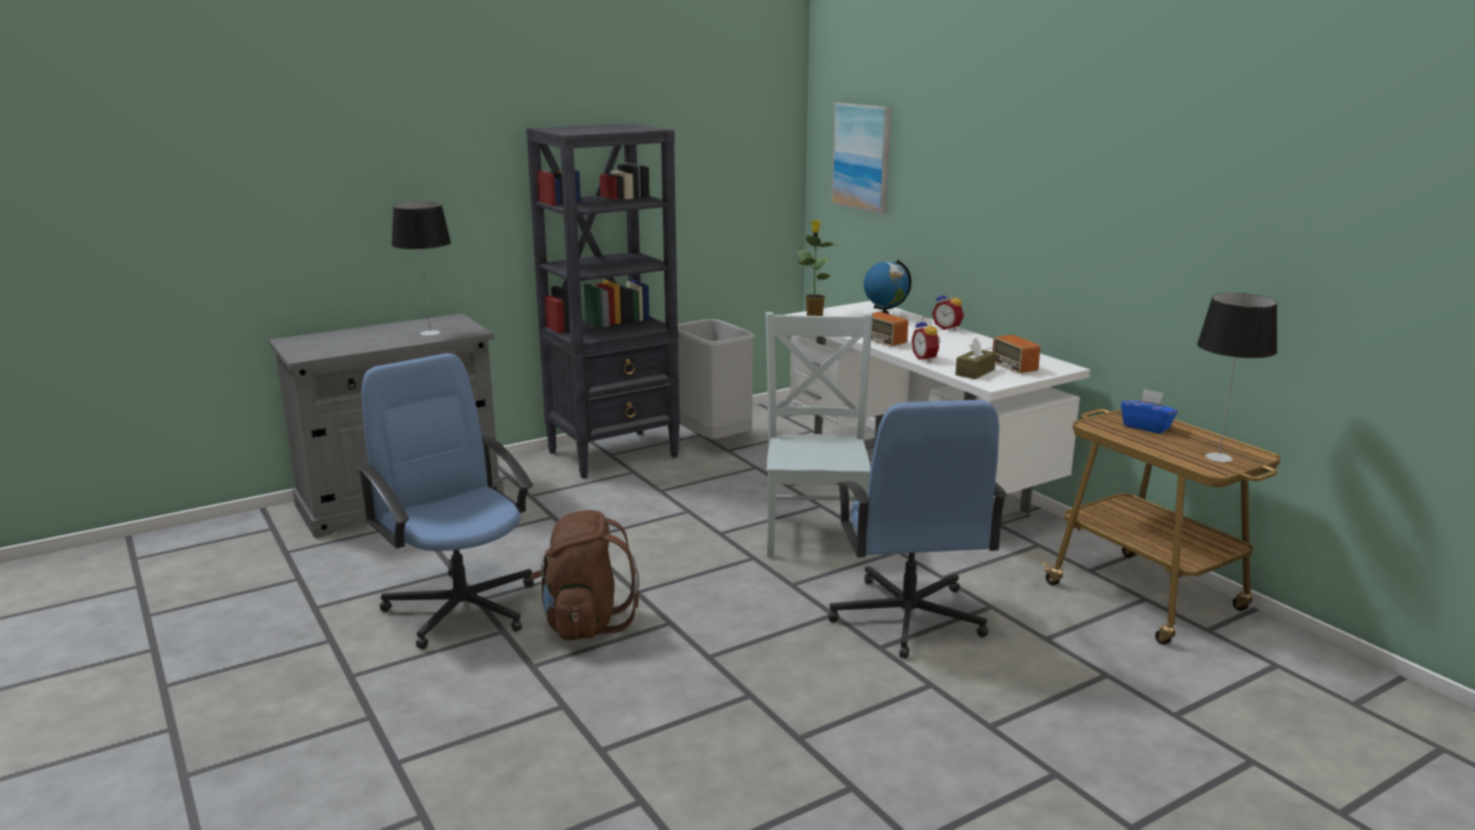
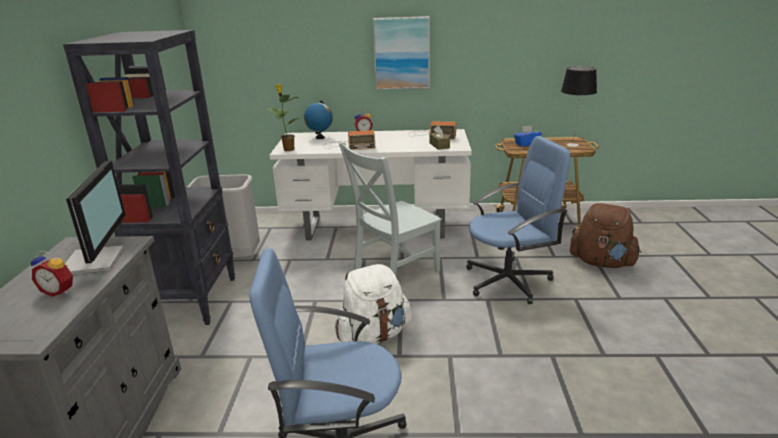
camera: 55 degrees left, 5 degrees up
table lamp [391,202,451,336] -> monitor [65,161,126,274]
brown backpack [530,510,639,640] -> brown backpack moved to [570,203,641,268]
grey chair [765,312,873,560] -> grey chair turned 75 degrees counterclockwise [339,142,442,276]
blue office chair [828,400,1007,659] -> blue office chair turned 45 degrees counterclockwise [466,136,570,304]
picture [832,103,892,214] -> picture moved to [373,16,430,90]
alarm clock [912,317,941,362] -> alarm clock moved to [31,251,73,297]
none -> white backpack [335,264,412,344]

